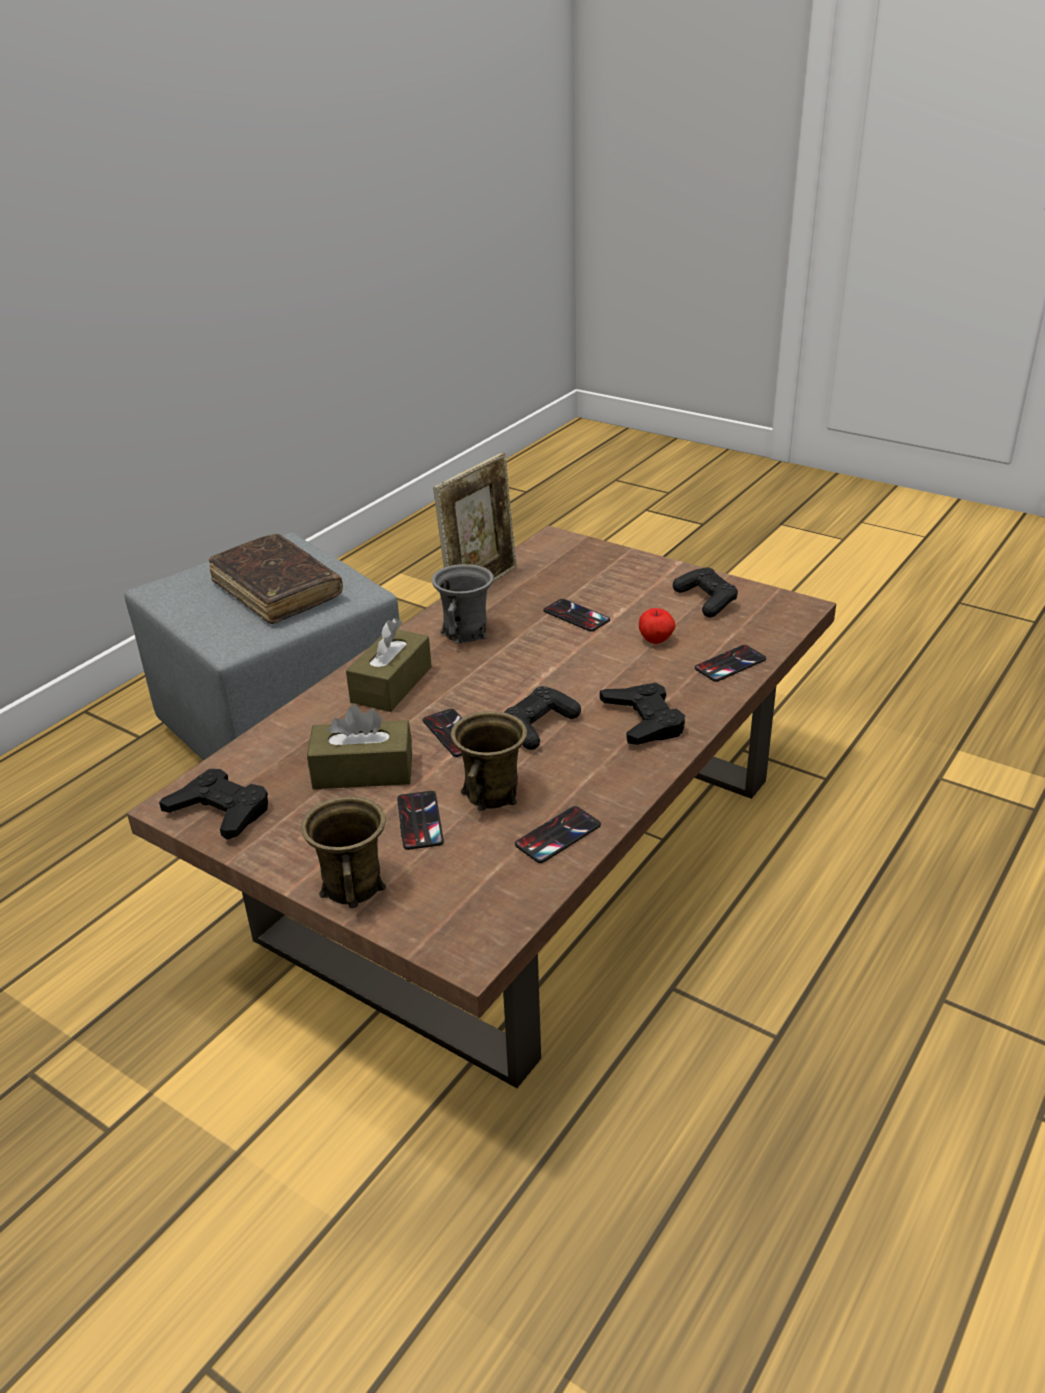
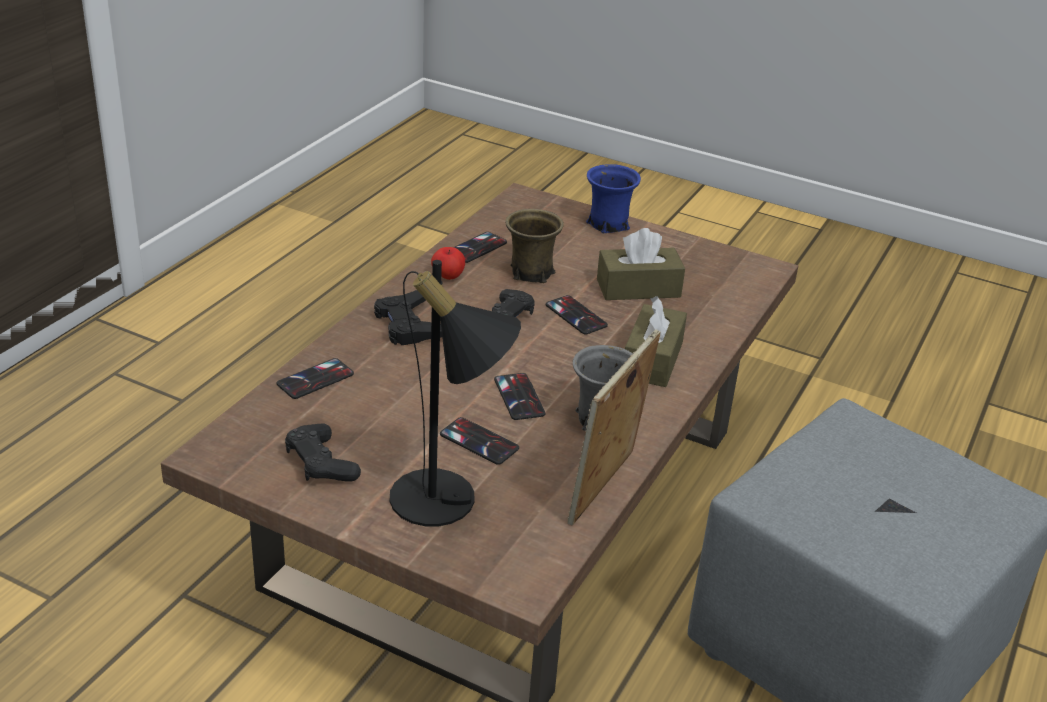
camera: 170 degrees right, 0 degrees up
black game controller [159,769,268,840] -> none
brown book [209,534,343,624] -> none
brown mug [301,796,386,908] -> blue mug [586,164,641,233]
phone [397,791,444,850] -> phone moved to [494,373,545,420]
apple [639,608,675,644] -> apple moved to [431,247,465,280]
none -> black table lamp [390,260,521,526]

